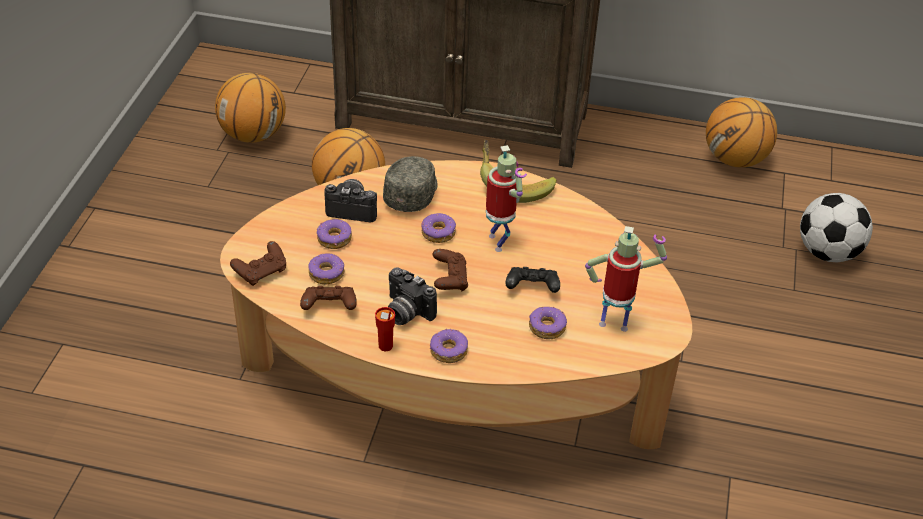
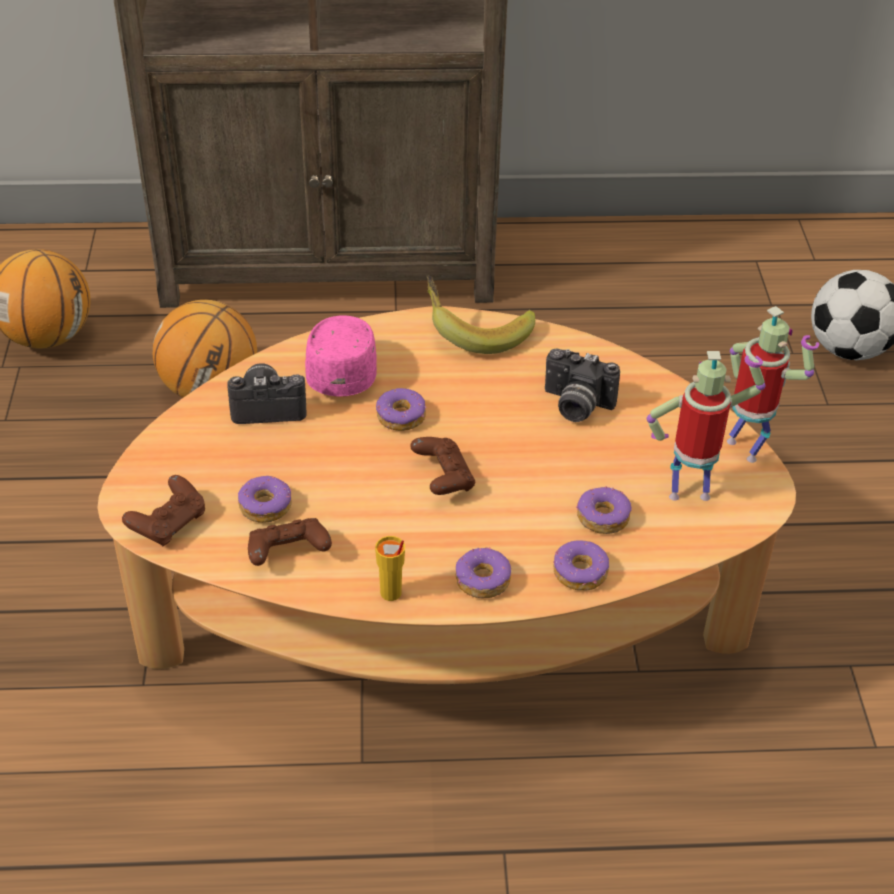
camera: 15 degrees left, 0 degrees up
donut [316,219,352,249] -> donut moved to [553,540,609,590]
red cup [375,307,395,351] -> yellow cup [375,536,405,601]
grey cap [383,156,438,212] -> pink cap [305,315,377,396]
camera [388,267,437,325] -> camera moved to [545,348,620,422]
toy robot [486,145,527,252] -> toy robot moved to [727,306,819,463]
black game controller [505,267,560,293] -> none
basketball [706,97,777,167] -> none

